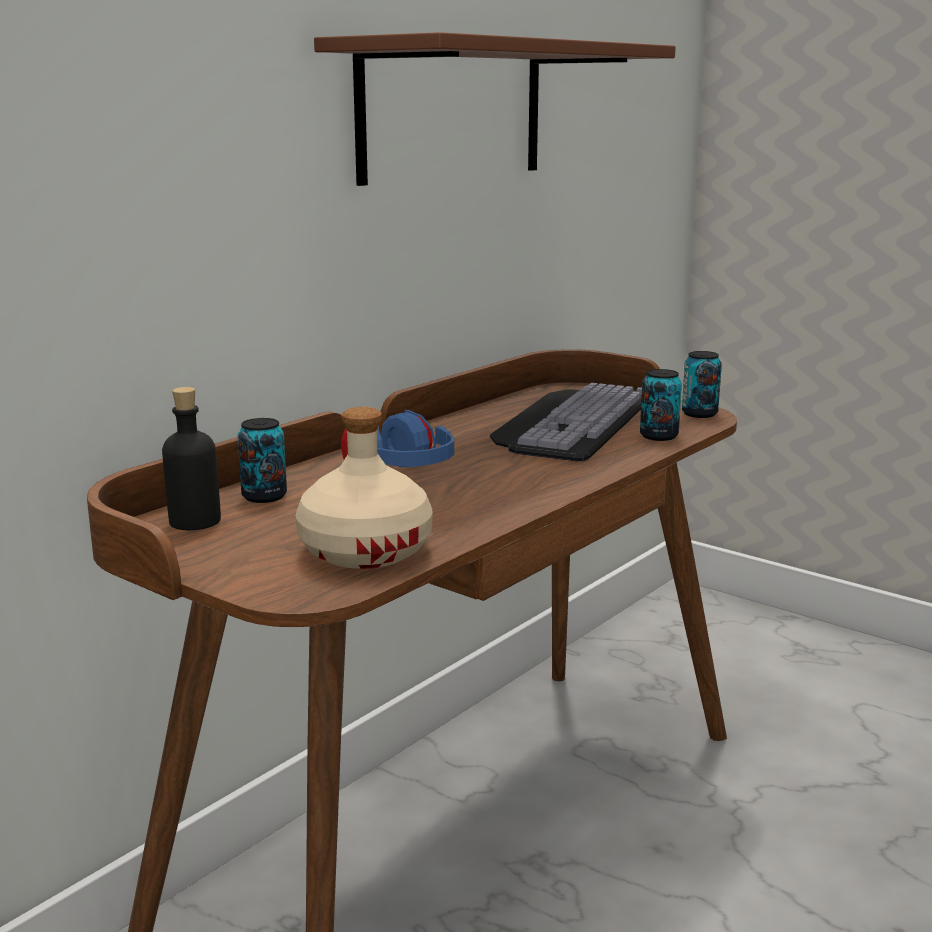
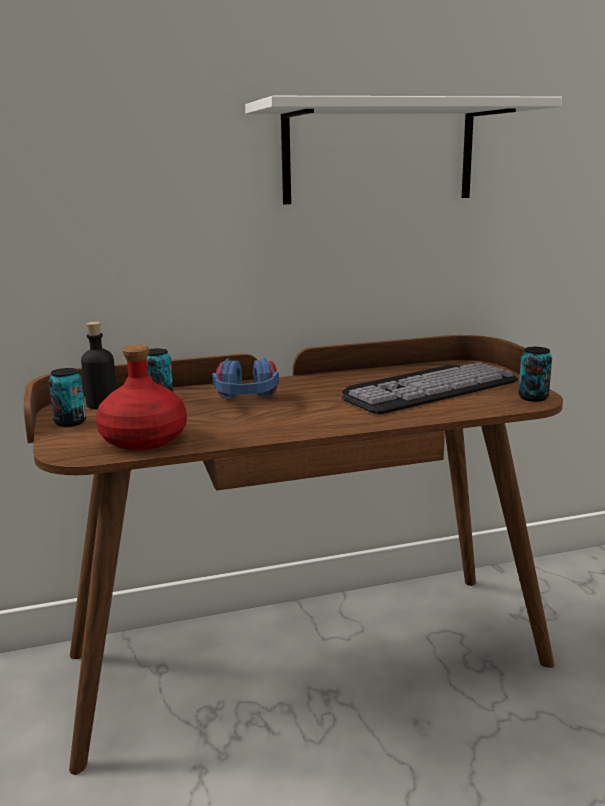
camera: 35 degrees right, 0 degrees up
beige bottle [296,407,433,569] -> red bottle [96,345,187,450]
brown shelf [314,32,676,186] -> white shelf [245,96,562,204]
can [640,369,682,441] -> can moved to [49,368,86,427]

